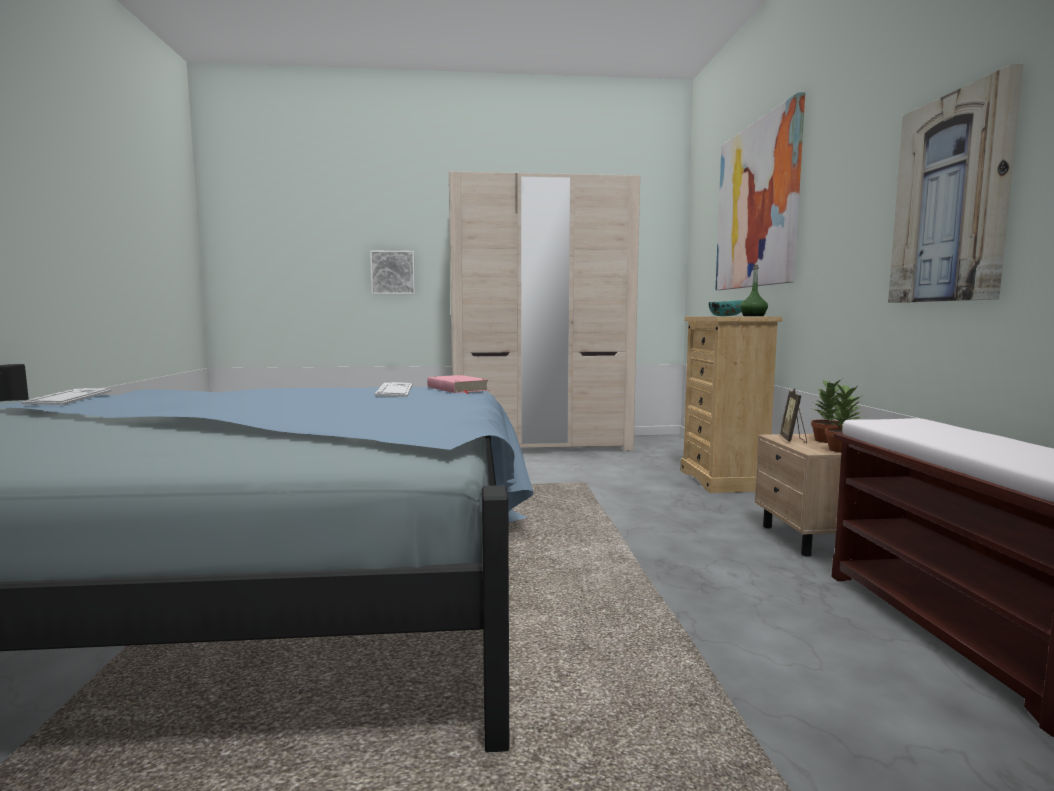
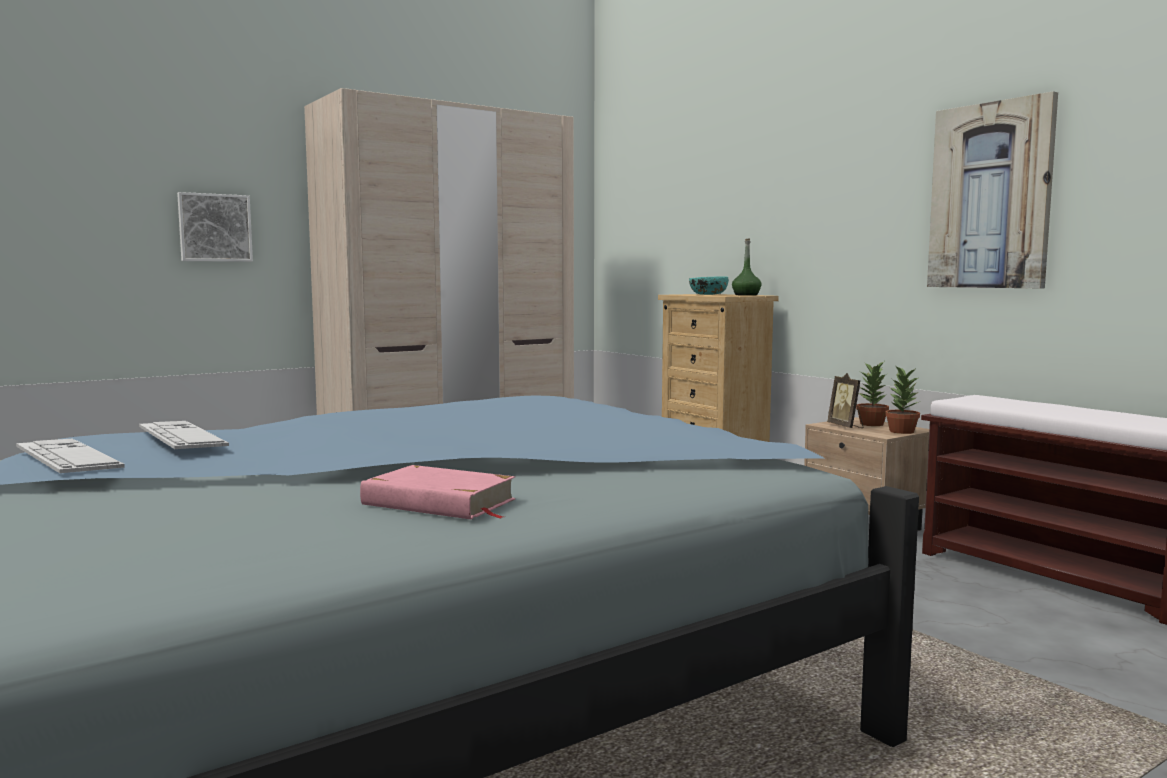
camera: 30 degrees left, 0 degrees up
keyboard [374,382,412,397] -> keyboard moved to [139,421,229,449]
pink book [427,375,489,394] -> pink book moved to [360,465,516,519]
picture [715,92,805,290] -> none

